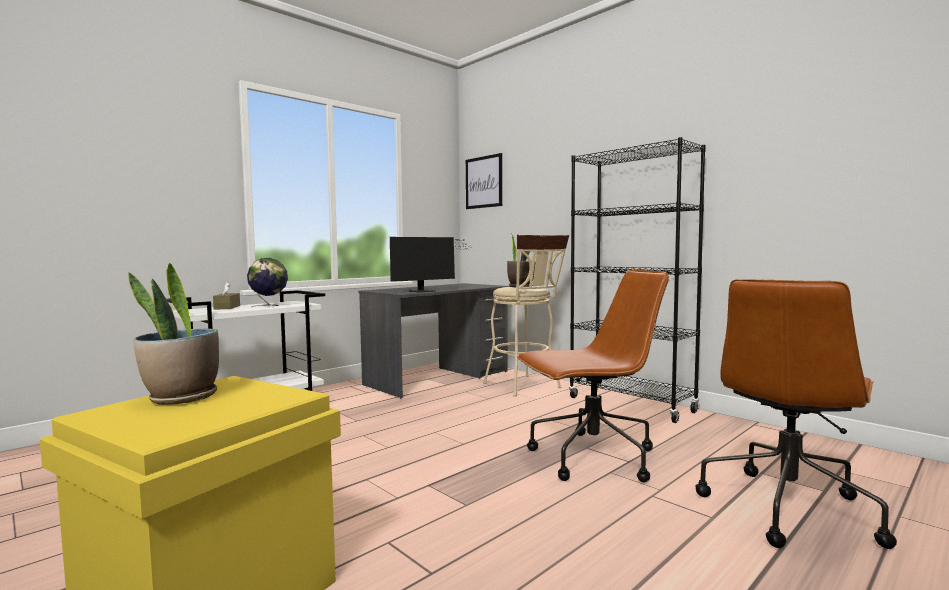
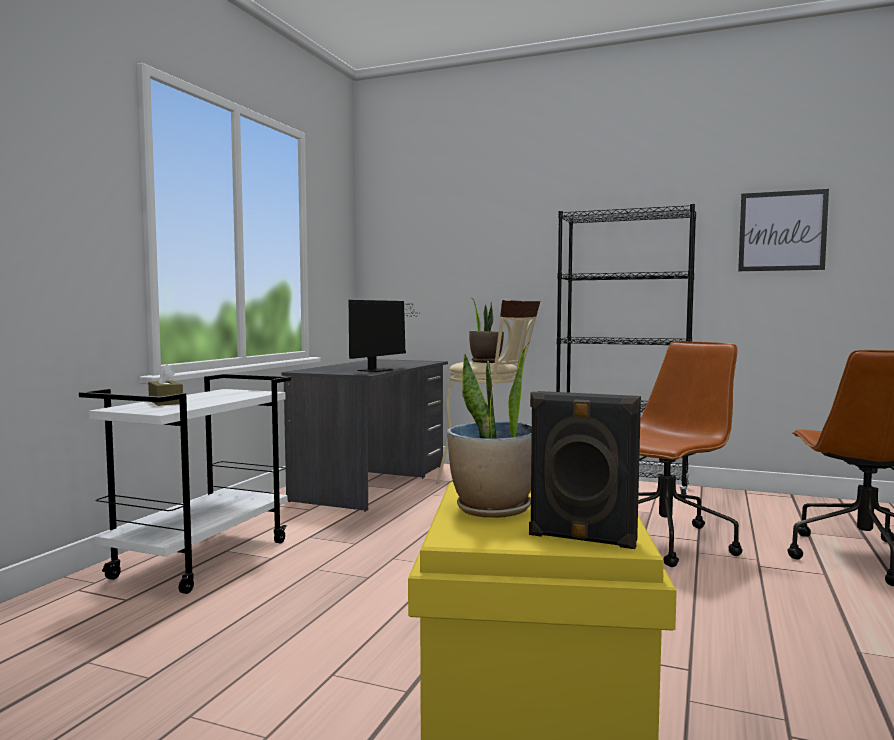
camera: 25 degrees left, 0 degrees up
globe [247,258,288,307] -> none
picture [466,153,502,209] -> picture moved to [738,189,829,271]
none -> black speaker [529,391,641,549]

